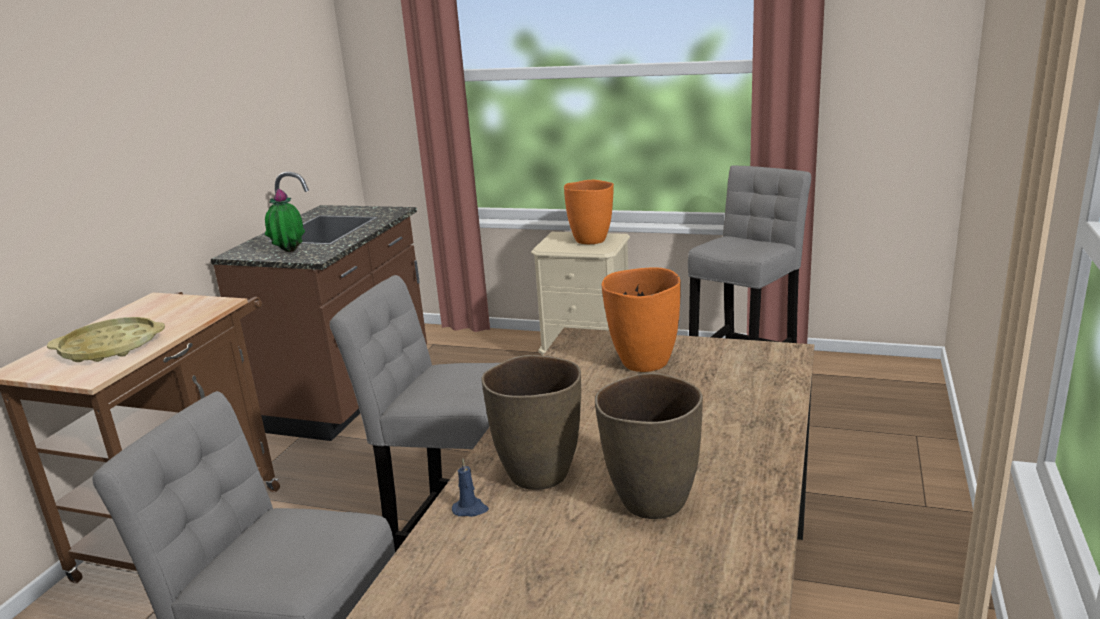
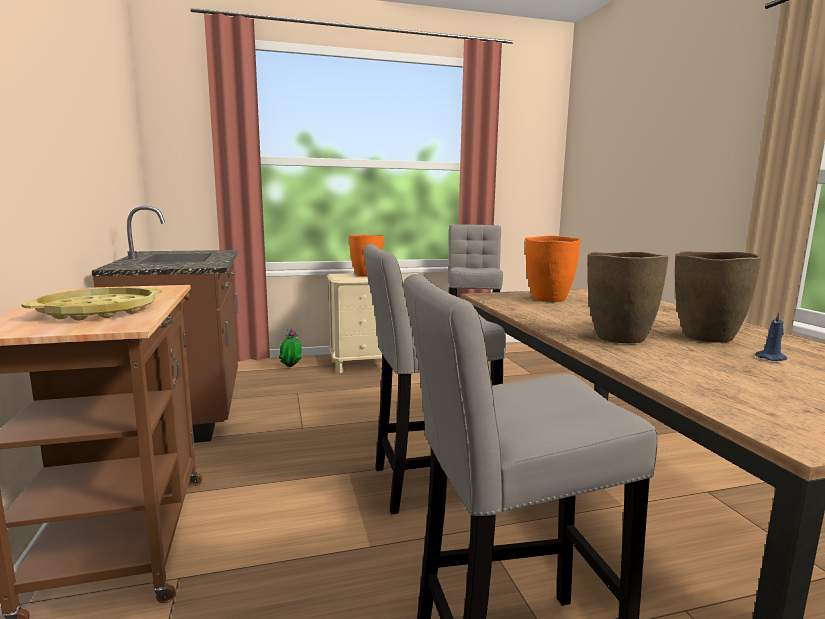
camera: 35 degrees left, 10 degrees down
potted plant [265,189,305,252] -> potted plant moved to [278,329,302,367]
blue candle [452,459,489,517] -> blue candle moved to [755,312,787,361]

